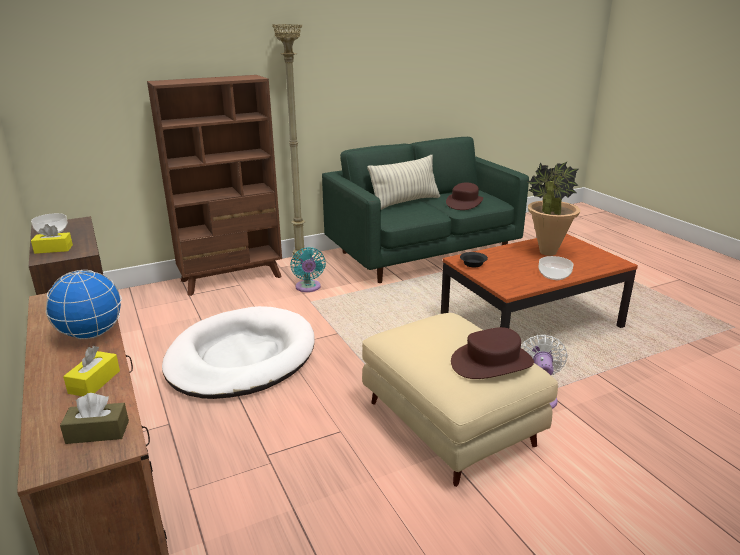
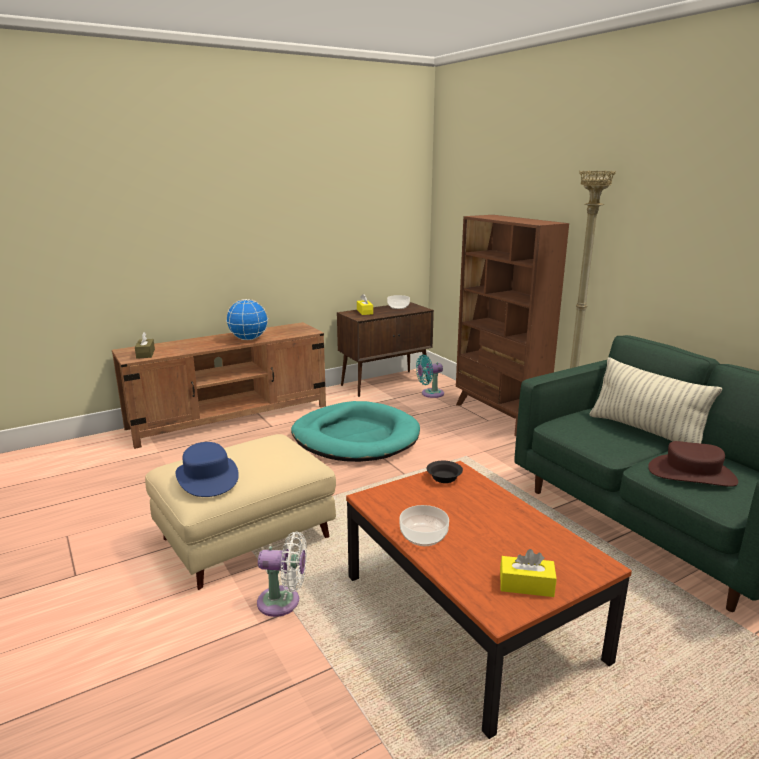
camera: 85 degrees right, 5 degrees down
yellow tissue box [63,346,120,396] -> yellow tissue box moved to [500,549,557,597]
white dog bed [162,306,315,399] -> turquoise dog bed [291,401,420,462]
turquoise fan [290,247,326,292] -> turquoise fan moved to [416,355,444,398]
brown hat [451,327,534,379] -> blue hat [175,442,239,497]
potted plant [527,161,580,256] -> none

